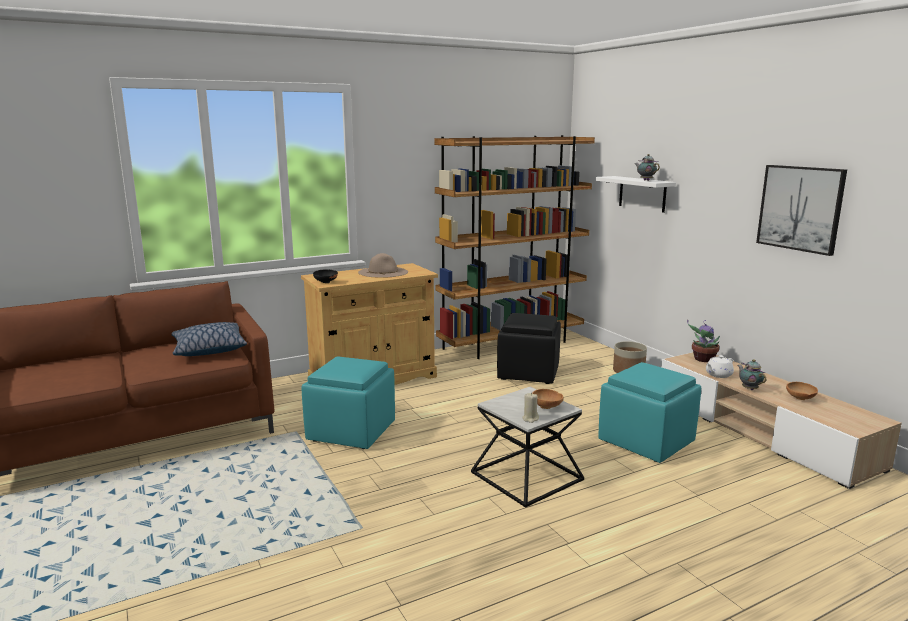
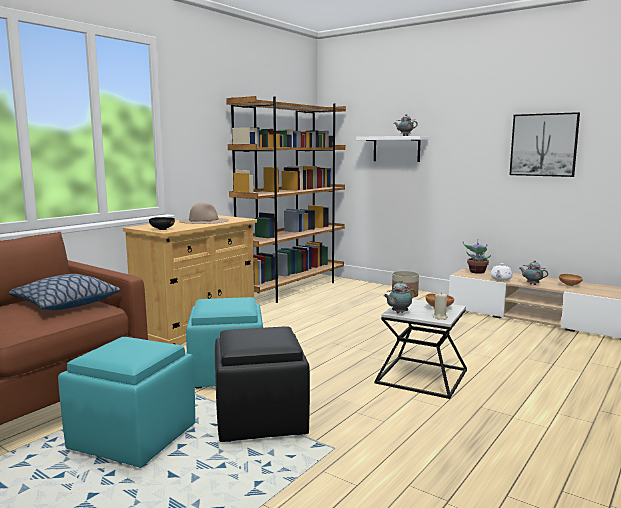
camera: 25 degrees left, 5 degrees down
black ottoman [497,313,561,384] -> black ottoman moved to [215,326,310,442]
turquoise ottoman [598,362,701,463] -> turquoise ottoman moved to [58,337,195,467]
none -> teapot [384,280,416,313]

